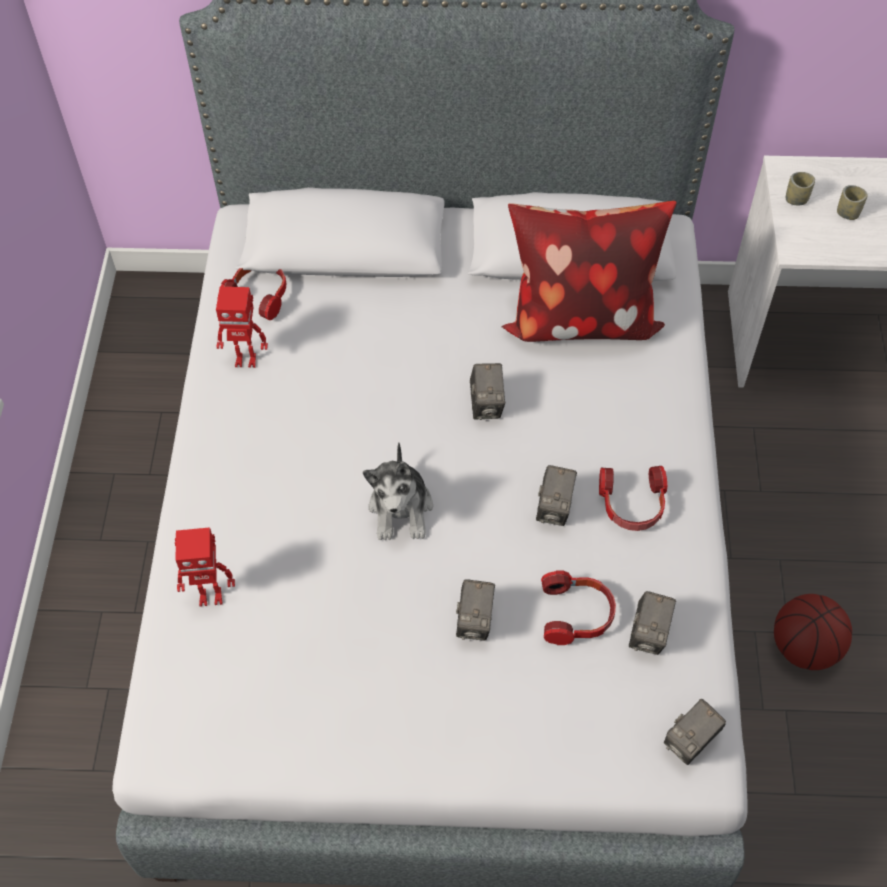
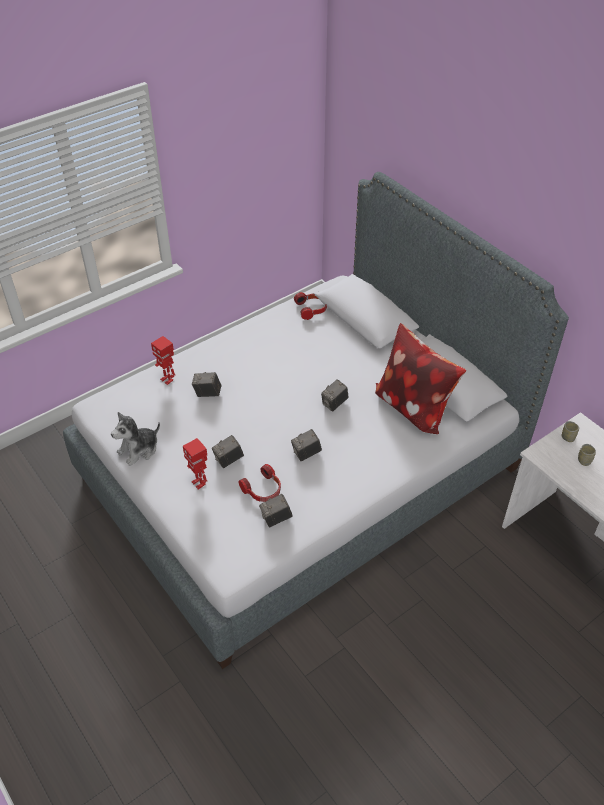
camera: 50 degrees right, 10 degrees down
toy robot [216,287,268,368] -> toy robot moved to [183,438,207,489]
plush toy [363,442,433,541] -> plush toy moved to [111,412,160,466]
headphones [599,466,667,531] -> none
camera [664,699,726,765] -> camera moved to [192,372,222,397]
basketball [774,594,852,670] -> none

